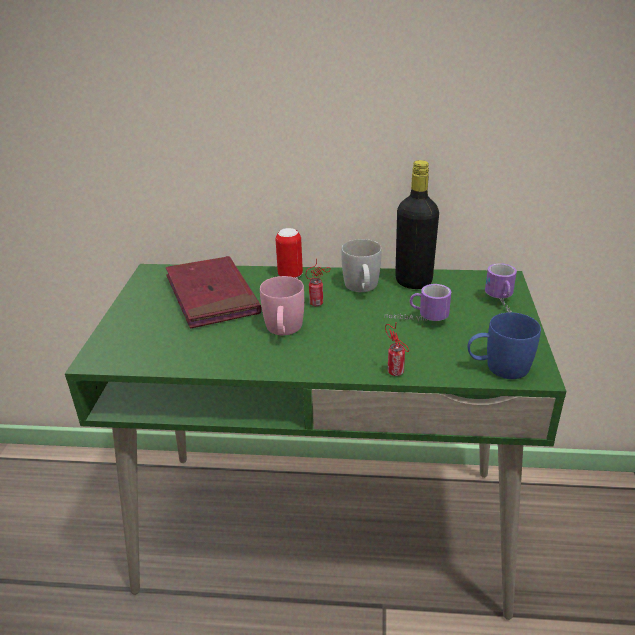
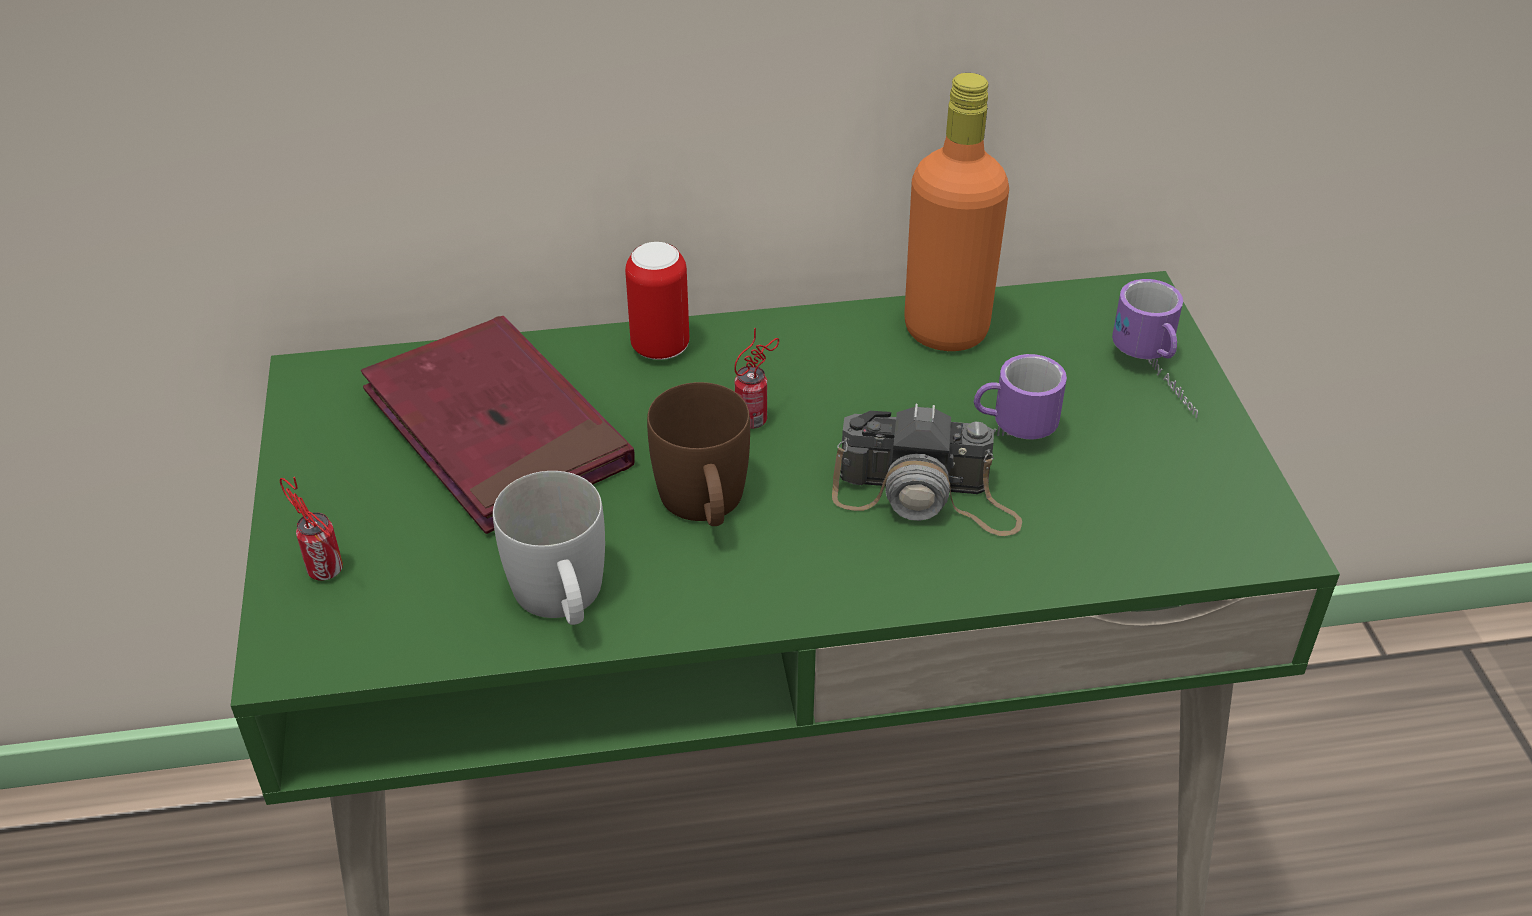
camera: 15 degrees left, 10 degrees up
pink mug [260,276,304,335] -> brown mug [647,382,750,526]
white mug [341,239,382,292] -> white mug moved to [493,471,605,625]
can [385,323,409,376] -> can moved to [280,477,343,581]
black bottle [395,160,439,289] -> orange bottle [904,73,1009,351]
blue mug [468,312,541,379] -> none
none -> camera [832,404,1022,536]

